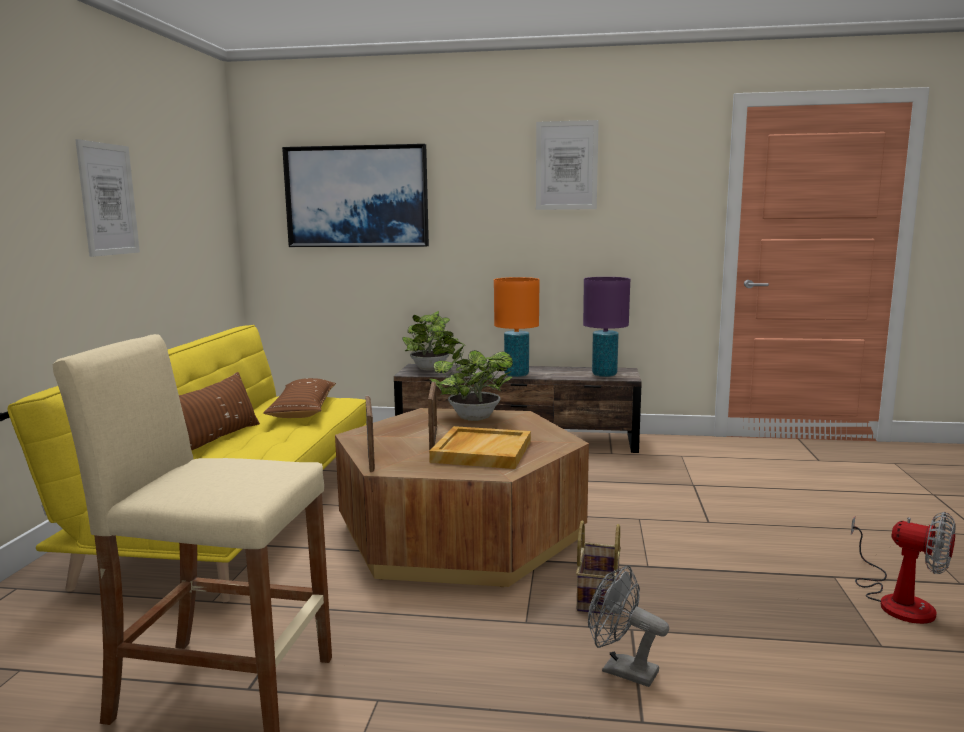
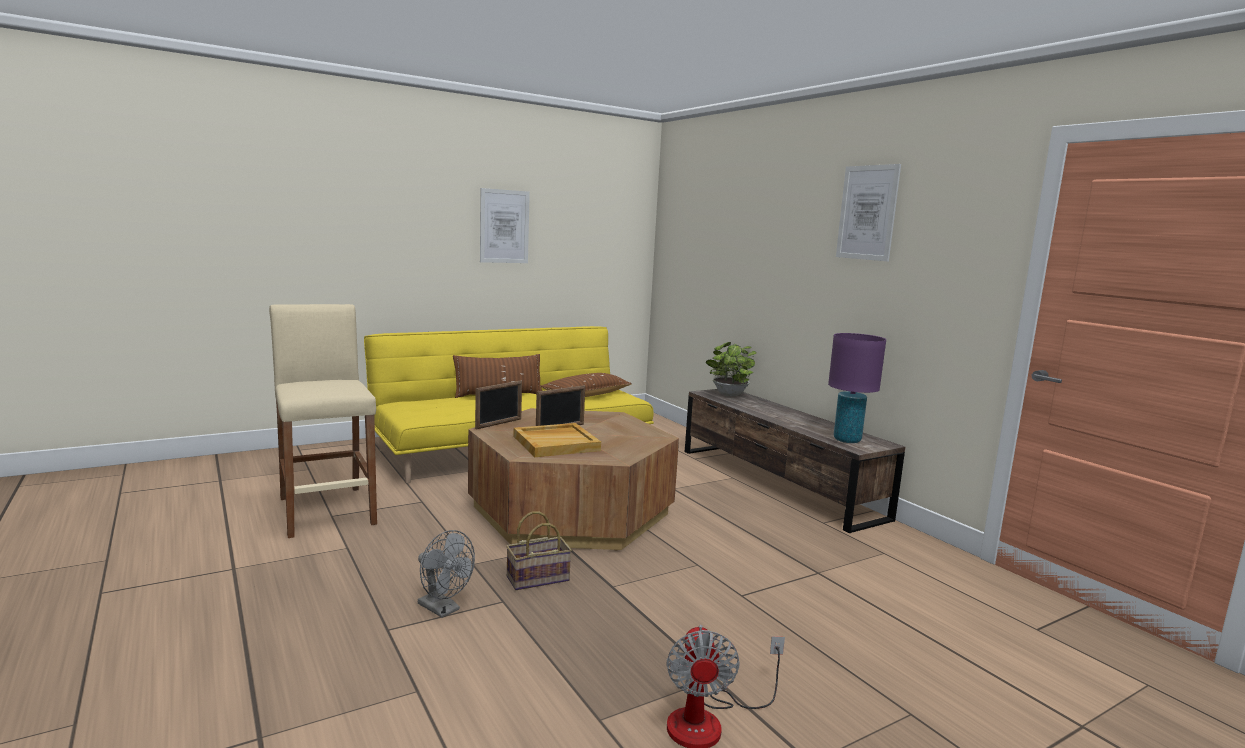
camera: 50 degrees right, 0 degrees up
picture [282,144,429,247] -> none
potted plant [430,335,513,421] -> none
orange table lamp [494,277,540,377] -> none
grey fan [588,565,669,687] -> grey fan turned 135 degrees clockwise [418,530,475,618]

